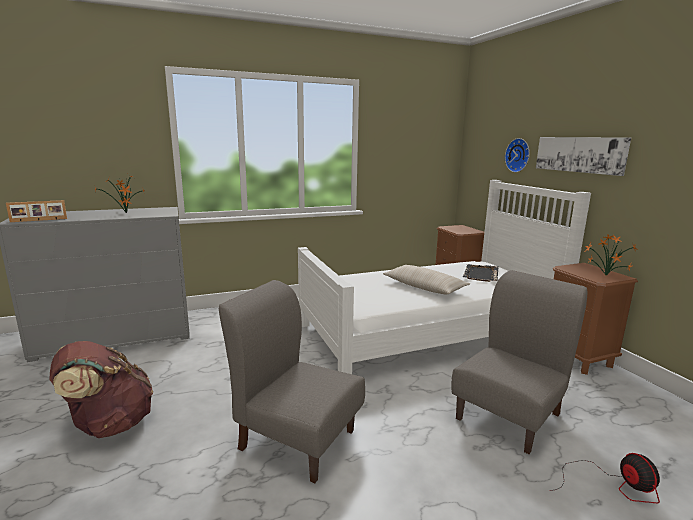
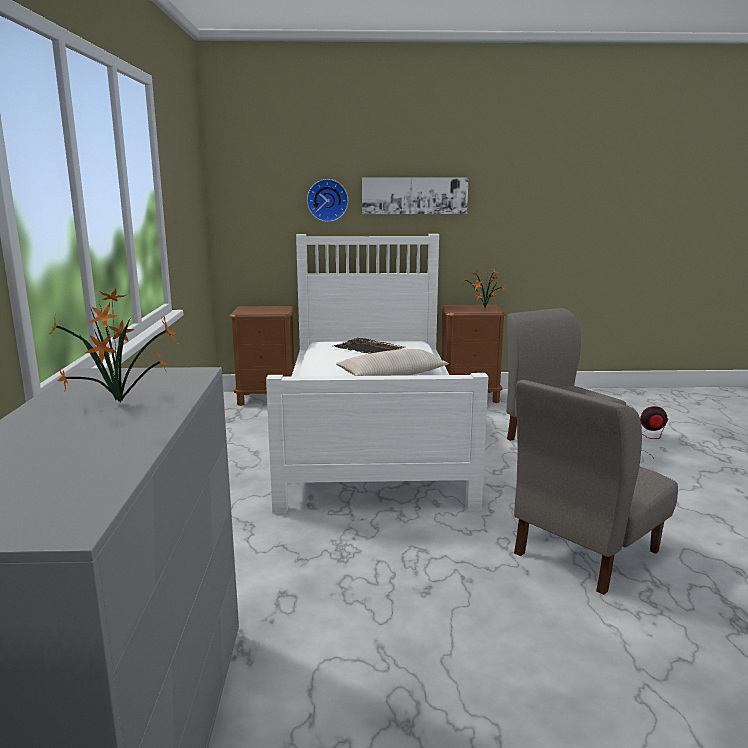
camera: 70 degrees left, 0 degrees up
picture frame [6,200,67,222] -> none
brown backpack [49,341,153,438] -> none

